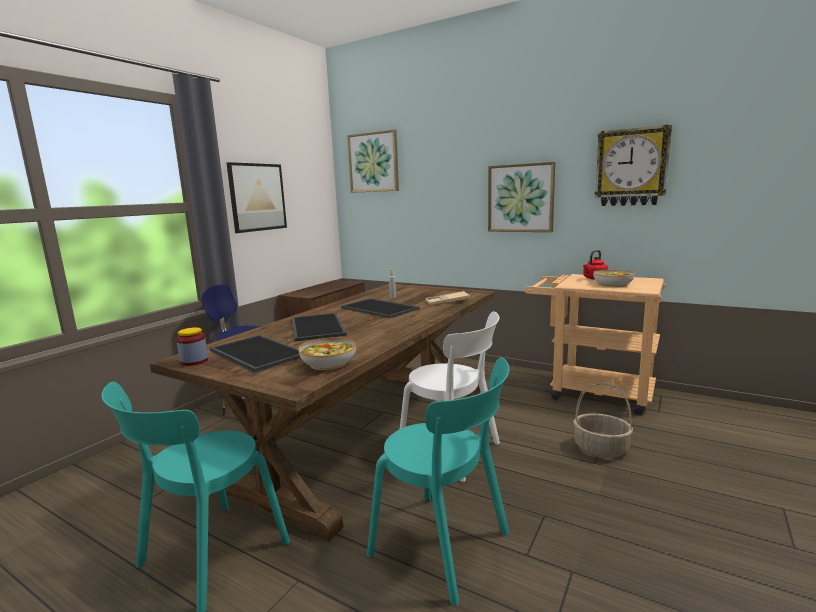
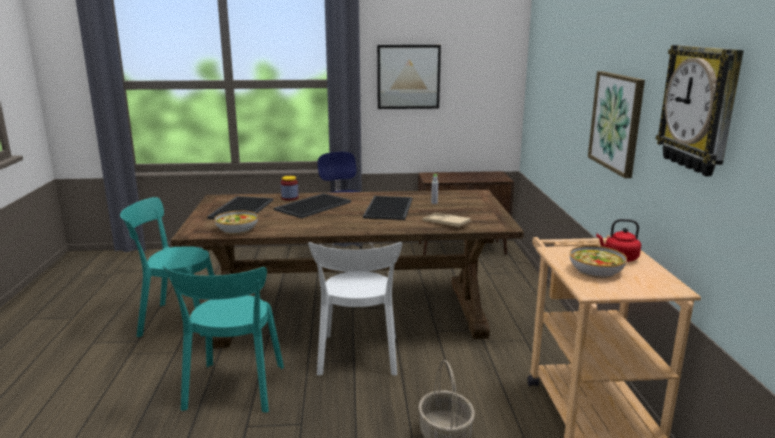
camera: 55 degrees right, 5 degrees up
jar [177,327,208,366] -> jar moved to [281,176,298,200]
picture [347,130,399,193] -> none

